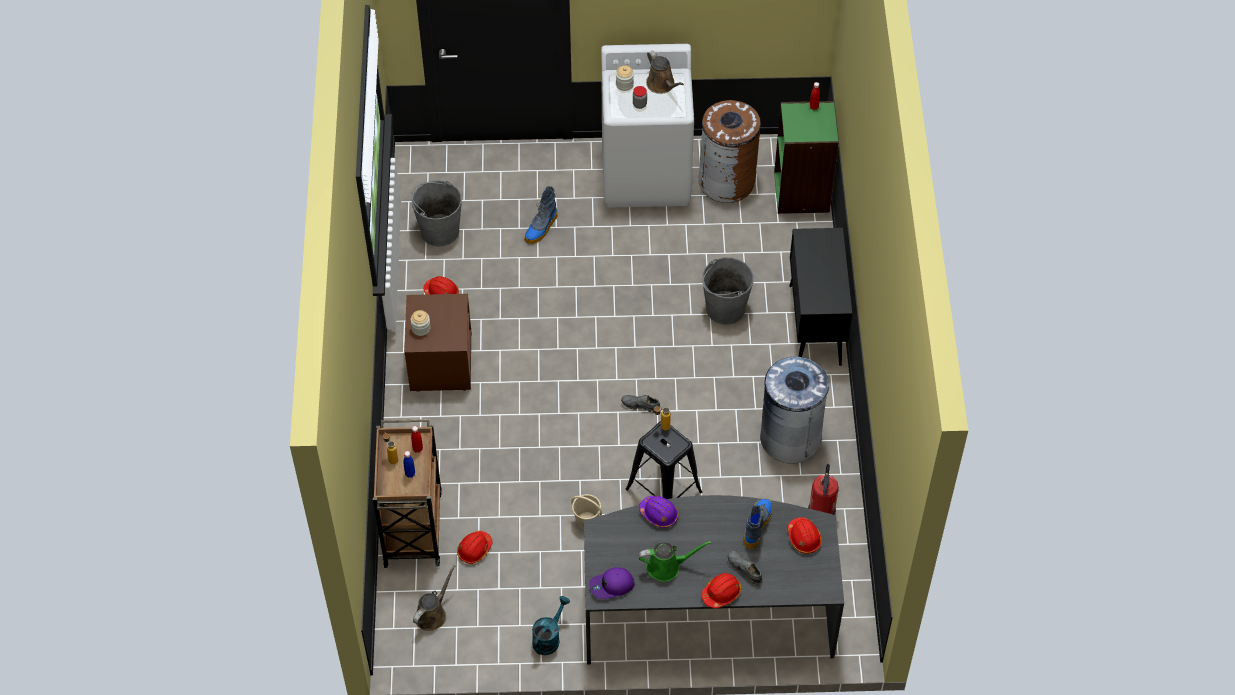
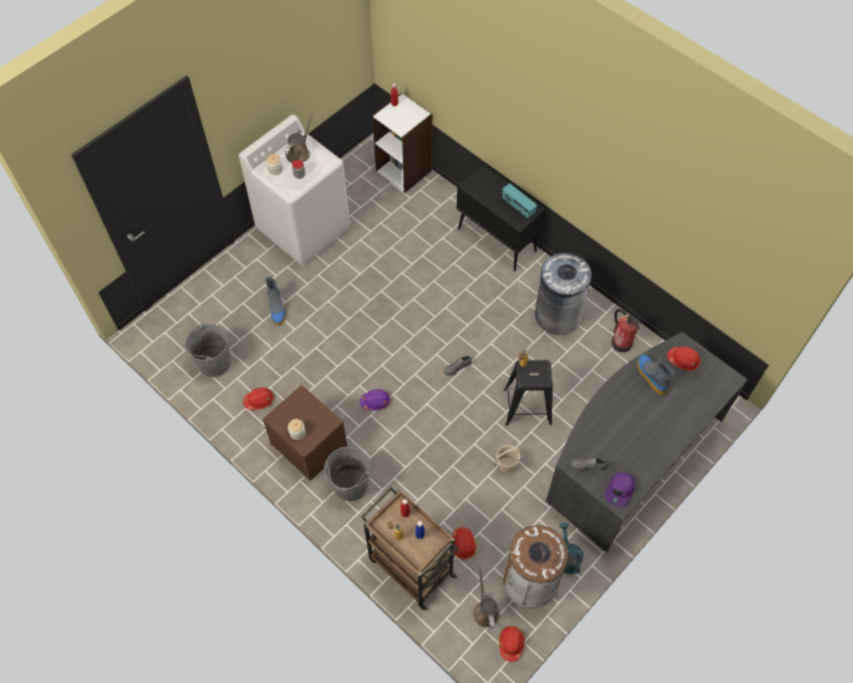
camera: 45 degrees left, 5 degrees up
purple hard hat [639,496,678,528] -> purple hard hat moved to [360,389,390,411]
green watering can [639,541,711,582] -> none
brown watering can [646,51,684,94] -> brown watering can turned 75 degrees counterclockwise [285,112,314,163]
brown trash can [698,100,761,203] -> brown trash can moved to [503,525,570,608]
red hard hat [701,573,741,608] -> red hard hat moved to [499,626,525,662]
grey bucket [702,257,753,325] -> grey bucket moved to [324,446,370,502]
grey shoe [728,551,763,586] -> grey shoe moved to [570,457,608,472]
green bookcase [774,101,839,214] -> white bookcase [372,93,432,193]
none -> radio [502,183,537,218]

